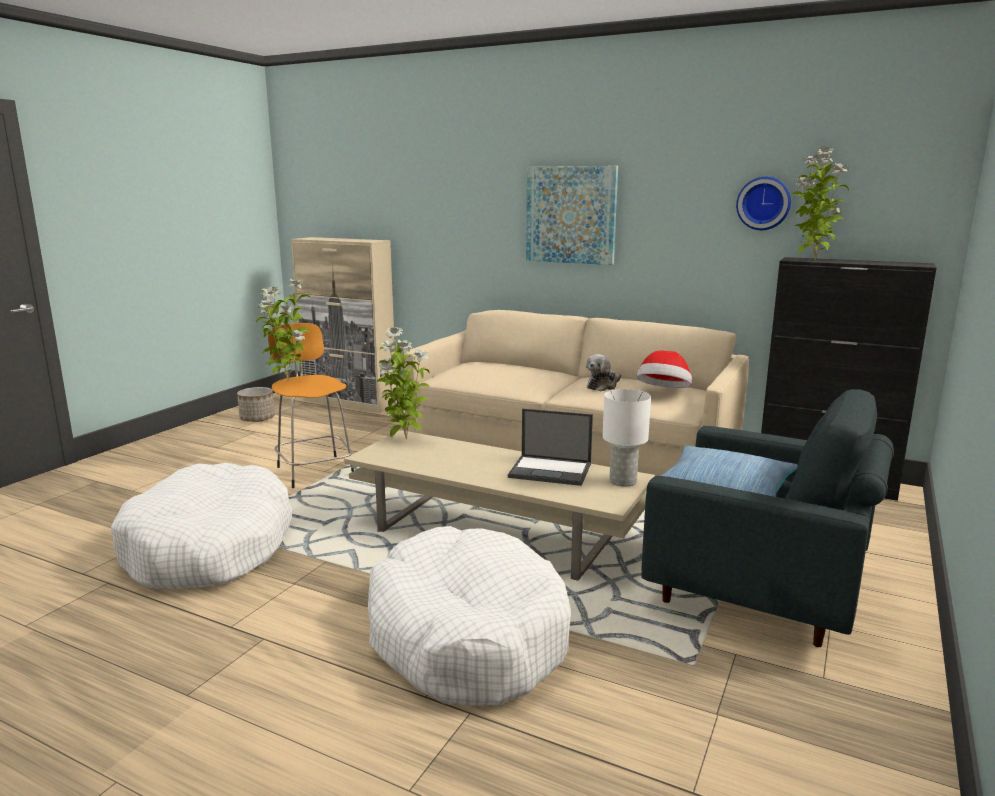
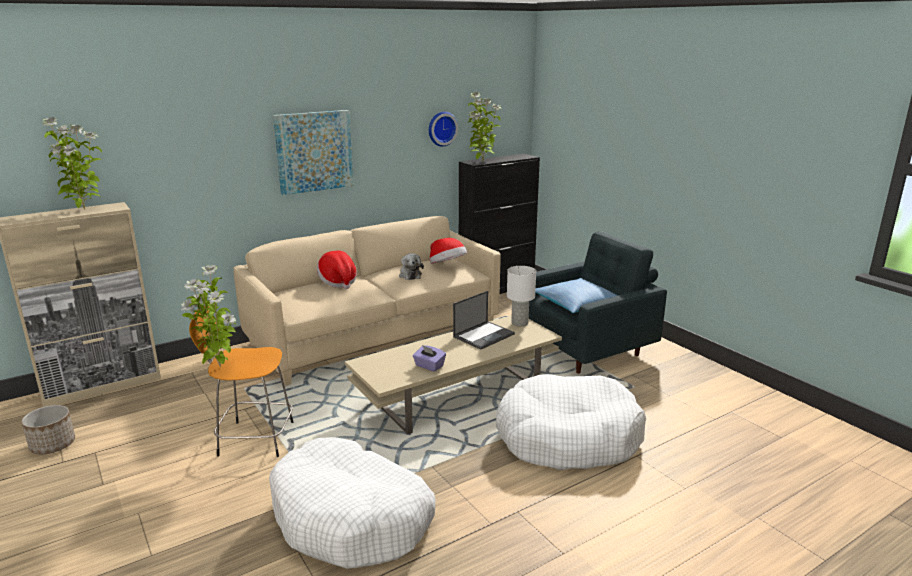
camera: 60 degrees left, 5 degrees up
potted plant [377,327,430,439] -> potted plant moved to [43,117,102,210]
none -> hat [317,251,357,289]
none -> purple tissue box [413,345,446,372]

